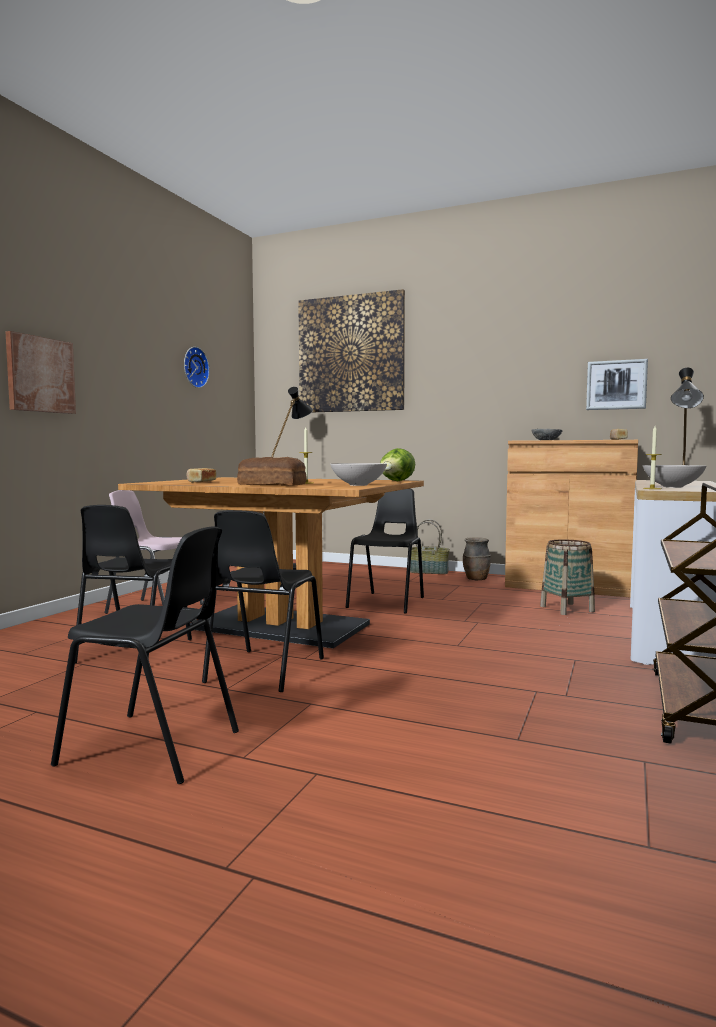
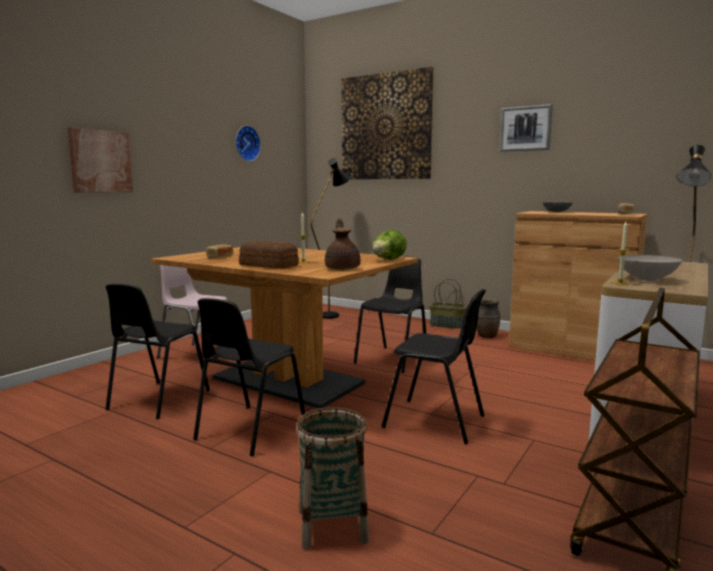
camera: 10 degrees right, 5 degrees up
black chair [51,527,239,784] -> black chair moved to [382,289,486,444]
white bowl [330,463,387,486] -> brown teapot [325,219,361,270]
basket [540,539,595,615] -> basket moved to [296,407,369,550]
picture [586,359,648,410] -> picture moved to [500,104,552,152]

